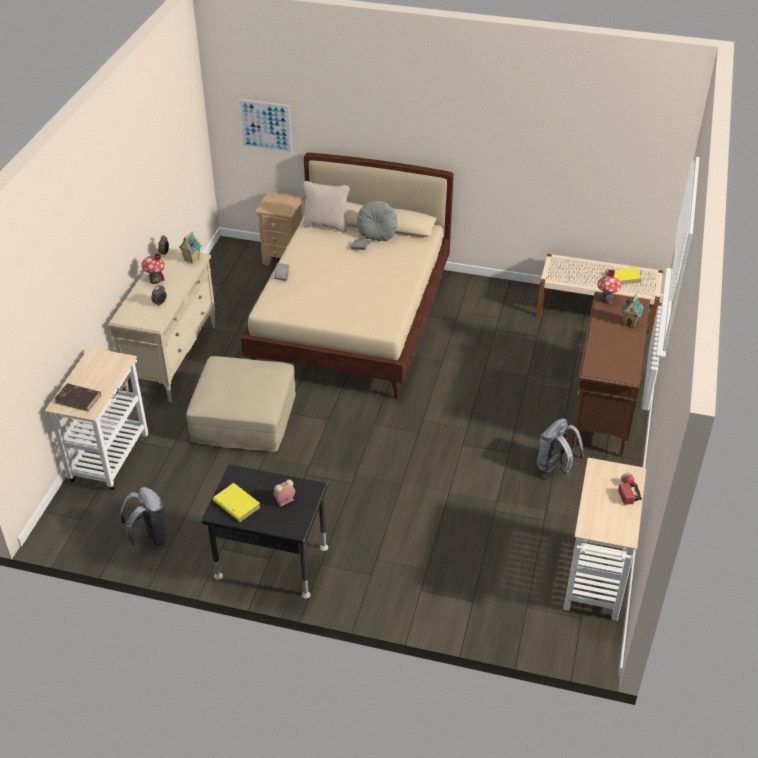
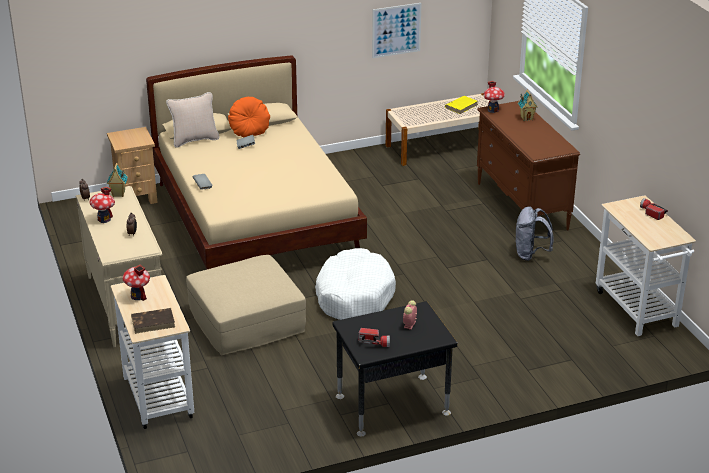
camera: 35 degrees left, 10 degrees down
grey backpack [120,487,169,546] -> none
yellow book [213,483,261,522] -> flashlight [358,328,390,347]
picture [238,99,292,154] -> picture moved to [372,3,421,58]
grey pillow [357,201,398,241] -> orange pillow [228,97,270,137]
none -> toy house [122,265,150,301]
none -> white dog bed [315,248,396,320]

